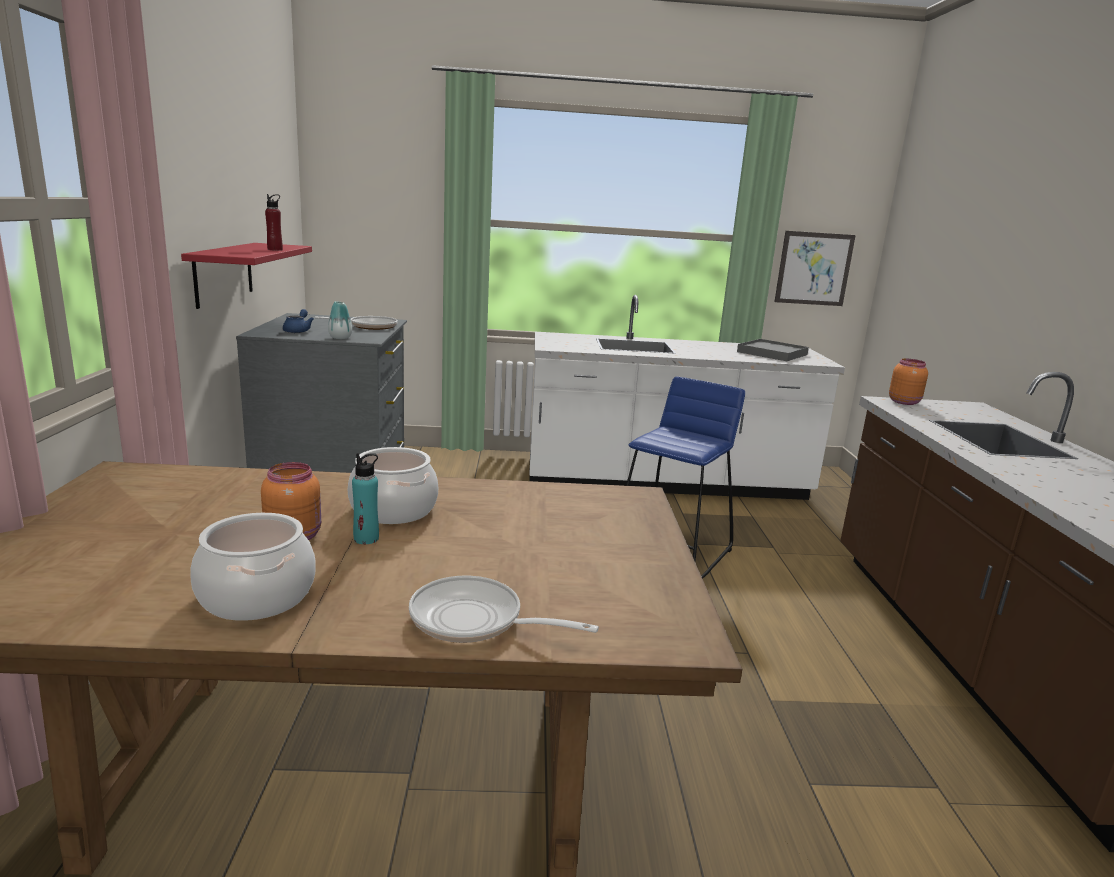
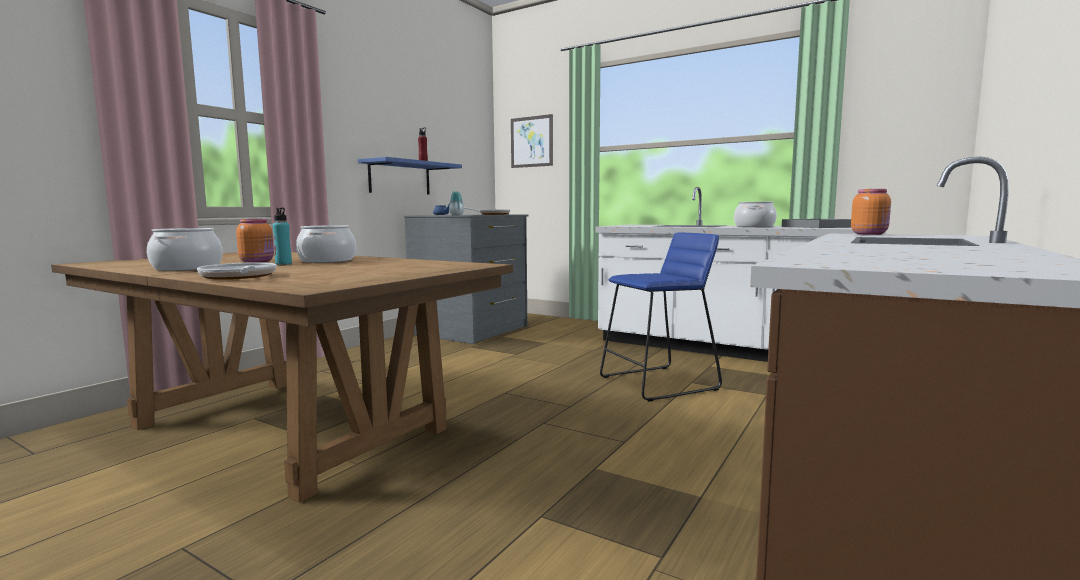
camera: 35 degrees right, 10 degrees down
red shelf [181,243,312,309] -> blue shelf [358,157,462,195]
picture [775,231,856,306] -> picture moved to [511,114,553,168]
none -> cooking pot [734,202,777,227]

